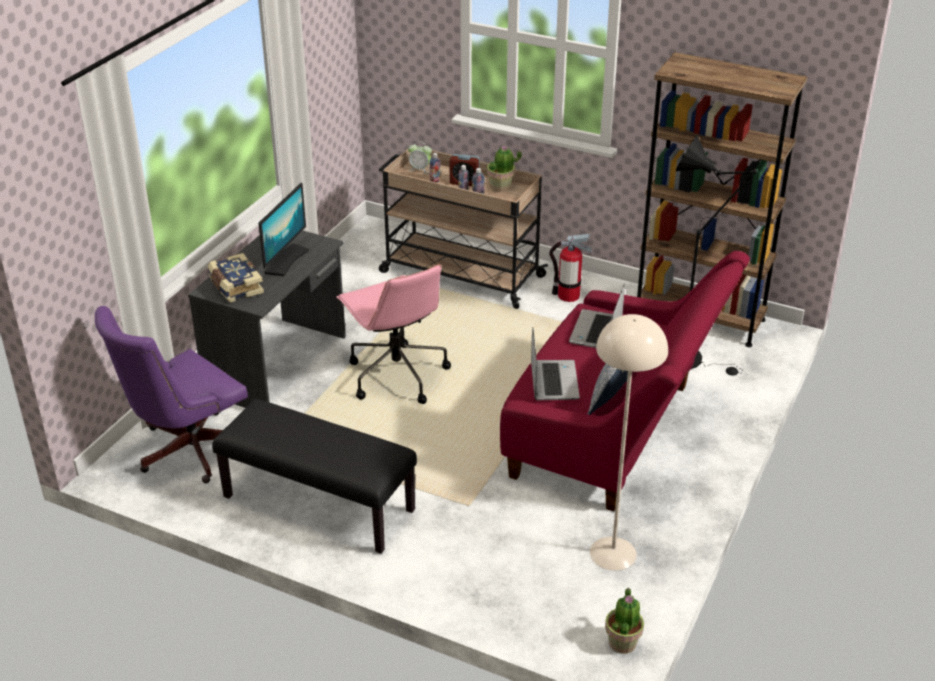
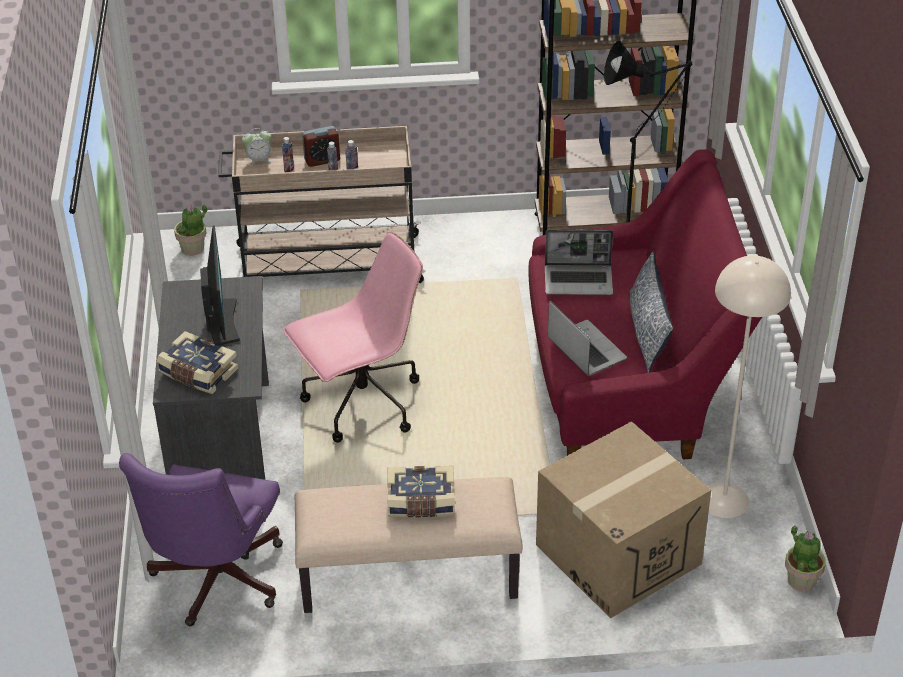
camera: 30 degrees left, 5 degrees up
black bench [212,399,417,554] -> beige bench [295,477,522,613]
pink office chair [337,264,451,404] -> pink office chair turned 60 degrees counterclockwise [283,231,423,443]
potted plant [487,145,522,192] -> potted plant moved to [174,204,207,255]
fire extinguisher [549,234,592,302] -> none
laptop [569,284,625,348] -> laptop turned 75 degrees counterclockwise [545,230,613,295]
none -> book [387,466,455,517]
none -> cardboard box [536,421,711,619]

